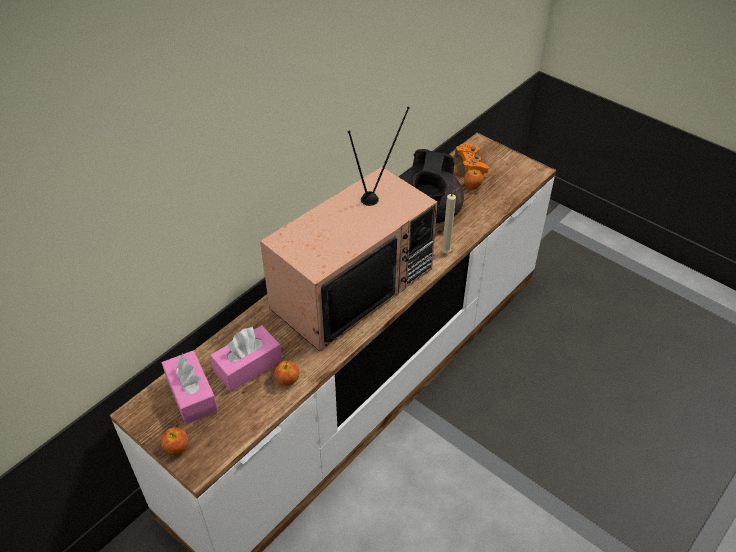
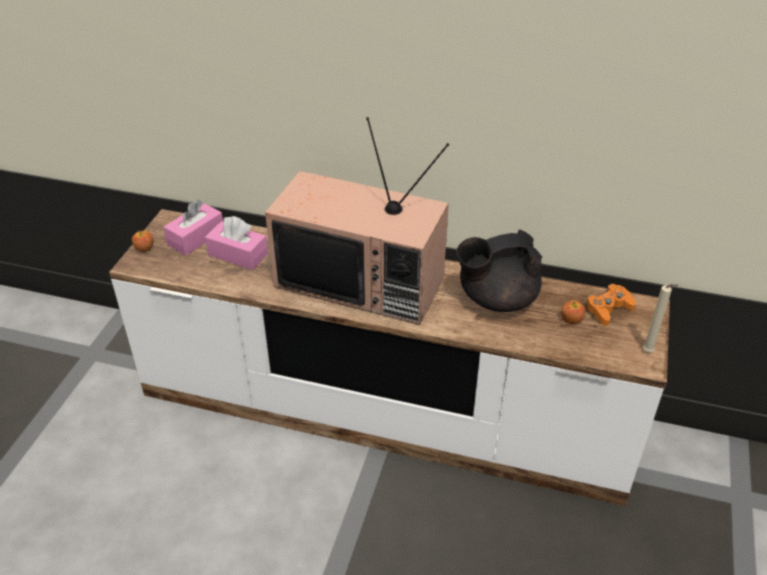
camera: 65 degrees right, 5 degrees down
apple [274,361,299,386] -> none
beige candle [441,188,460,253] -> beige candle moved to [643,284,679,352]

